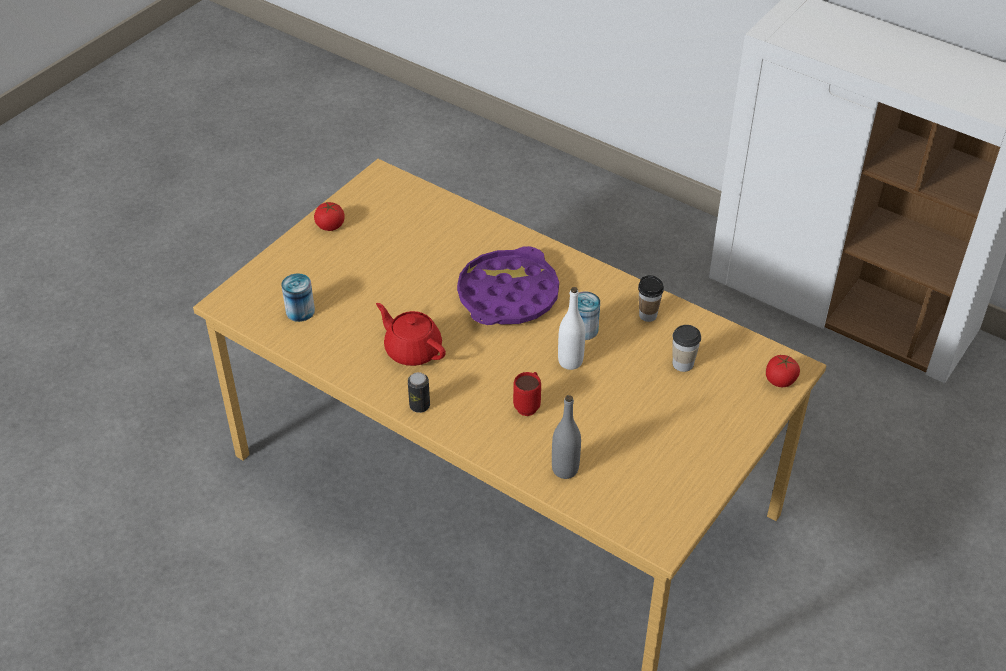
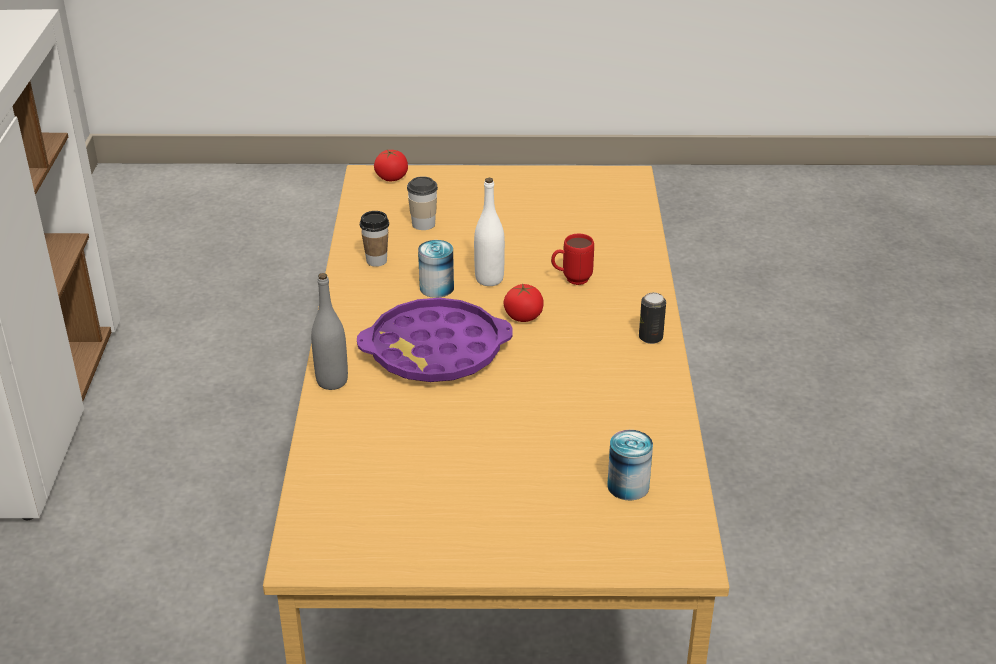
camera: 125 degrees left, 10 degrees down
tomato [314,202,345,231] -> tomato moved to [503,283,543,322]
red teapot [376,303,446,366] -> none
grey bottle [552,395,581,479] -> grey bottle moved to [311,273,348,390]

